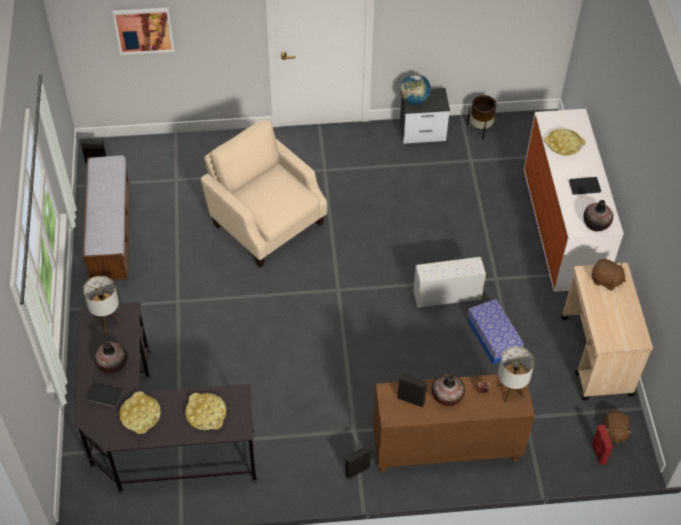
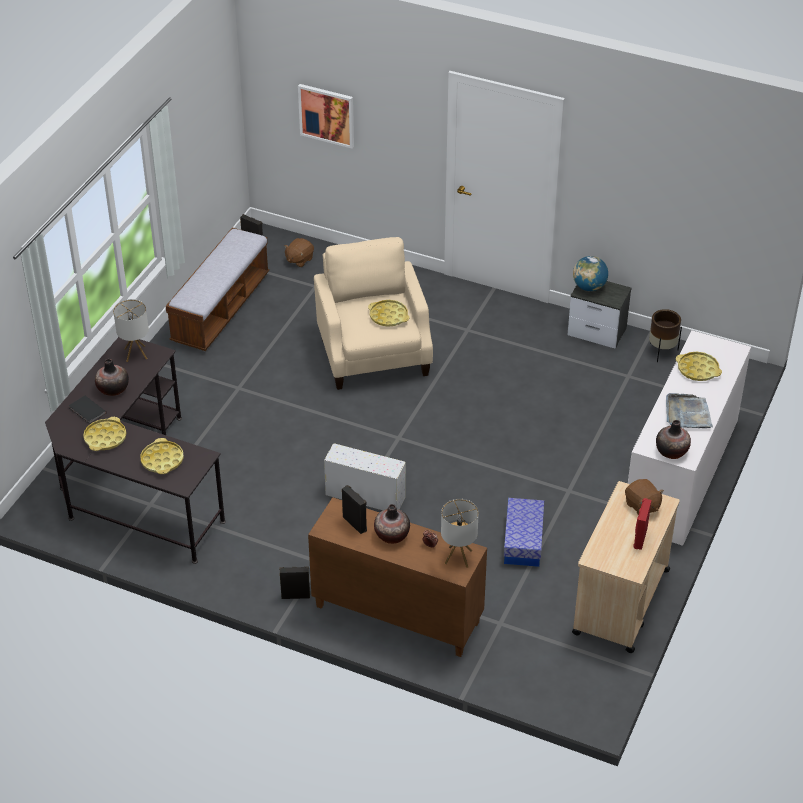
camera: 30 degrees right, 10 degrees down
white storage box [413,257,486,308] -> white storage box moved to [324,443,406,510]
black book [569,177,601,195] -> grey tray [666,393,713,428]
red speaker [591,425,613,465] -> red speaker moved to [633,498,652,550]
brown plush toy [604,411,632,444] -> brown plush toy moved to [284,238,314,267]
none -> yellow tray [368,300,409,327]

